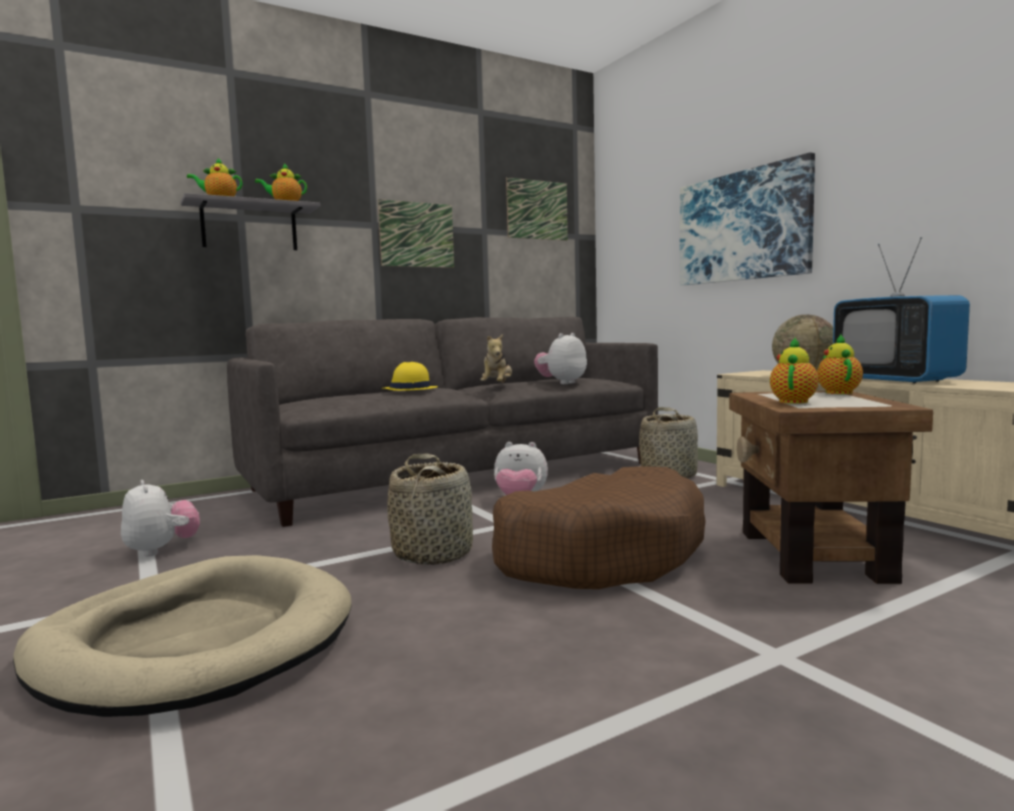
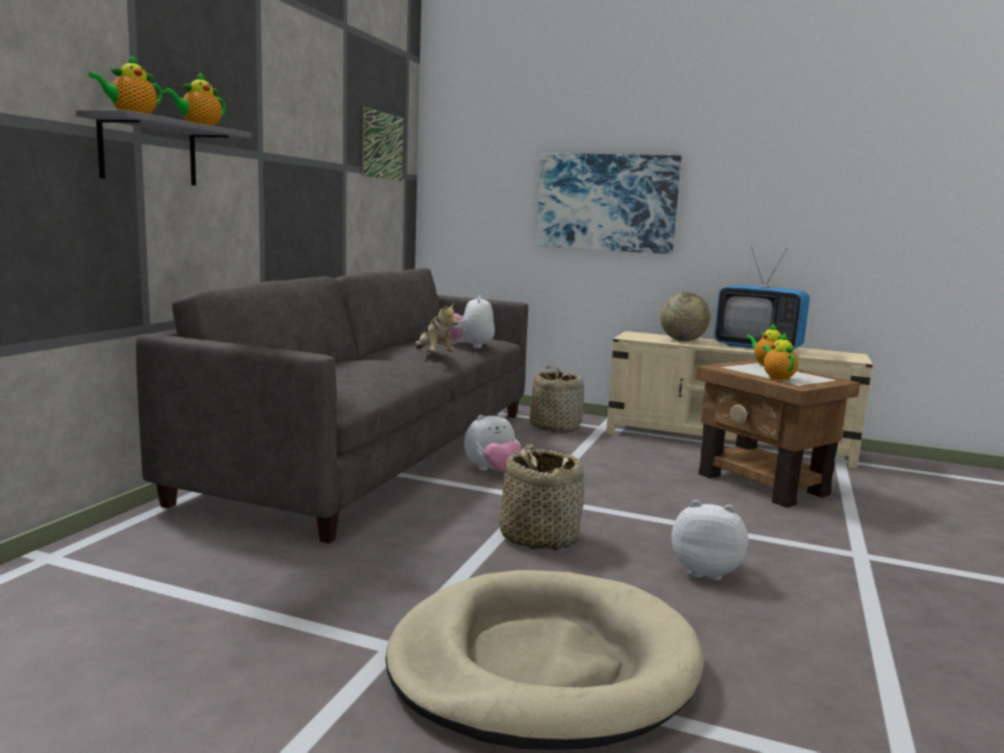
camera: 40 degrees left, 5 degrees up
plush toy [121,480,200,556] -> plush toy moved to [672,500,748,581]
picture [378,199,454,268] -> none
yellow hat [382,362,438,391] -> none
brown dog bed [492,466,706,589] -> none

